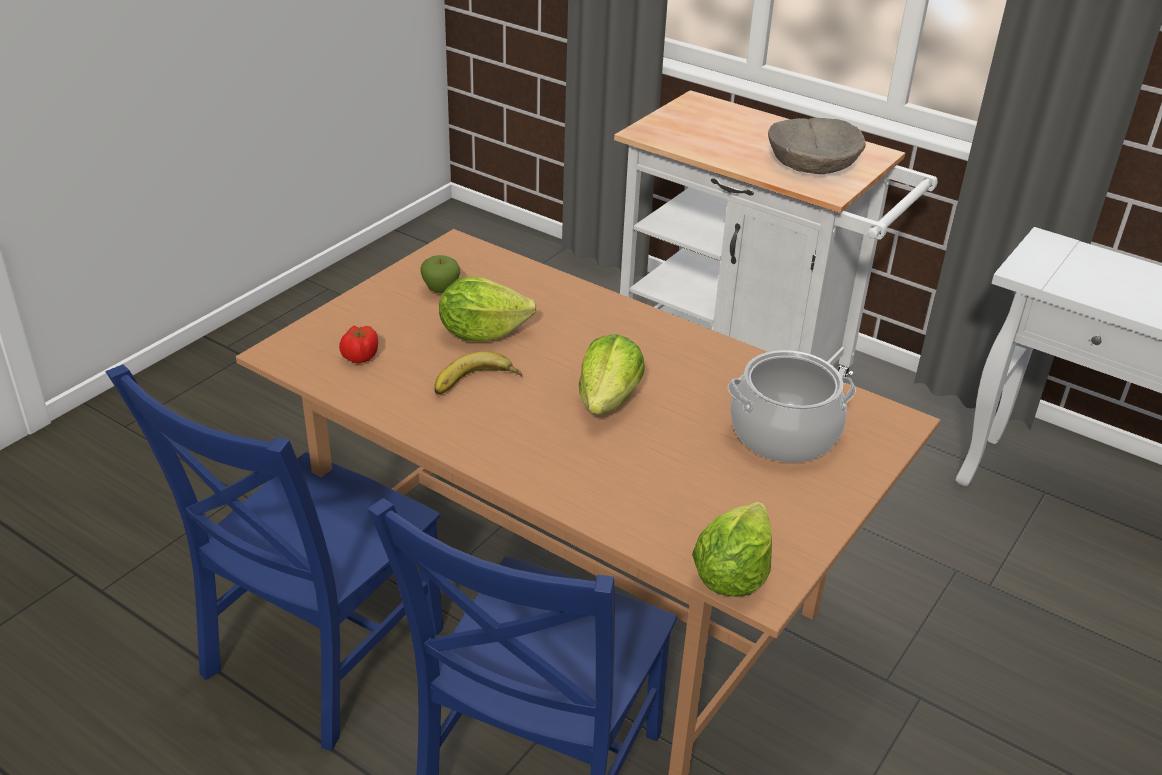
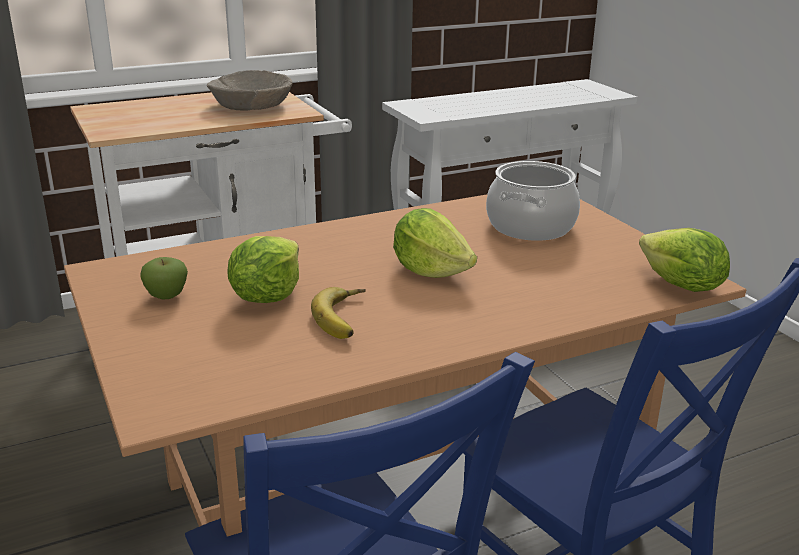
camera: 60 degrees left, 10 degrees down
tomato [339,325,378,363] -> none

